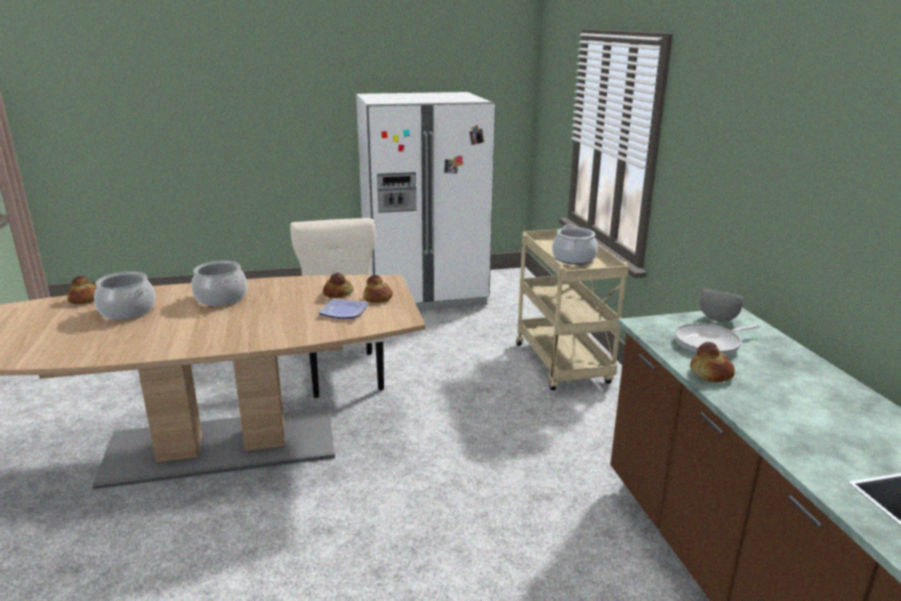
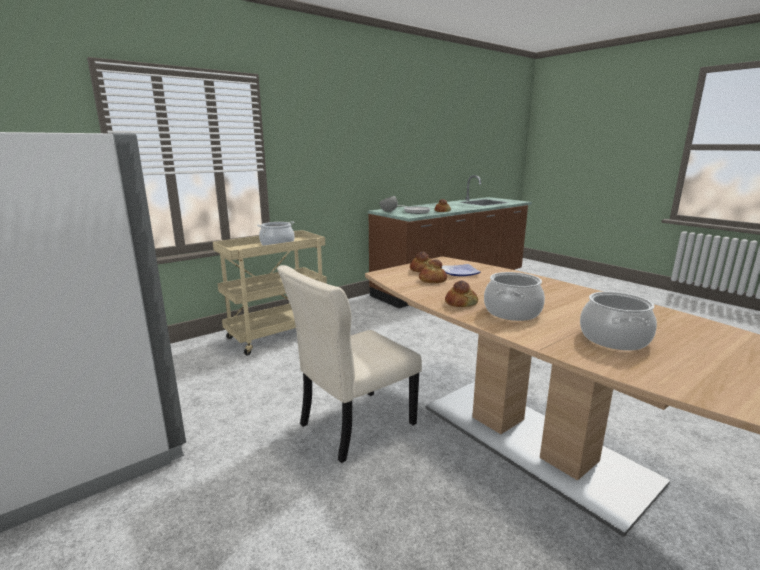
camera: 115 degrees left, 5 degrees down
bread [67,276,97,304] -> bread moved to [445,280,478,307]

